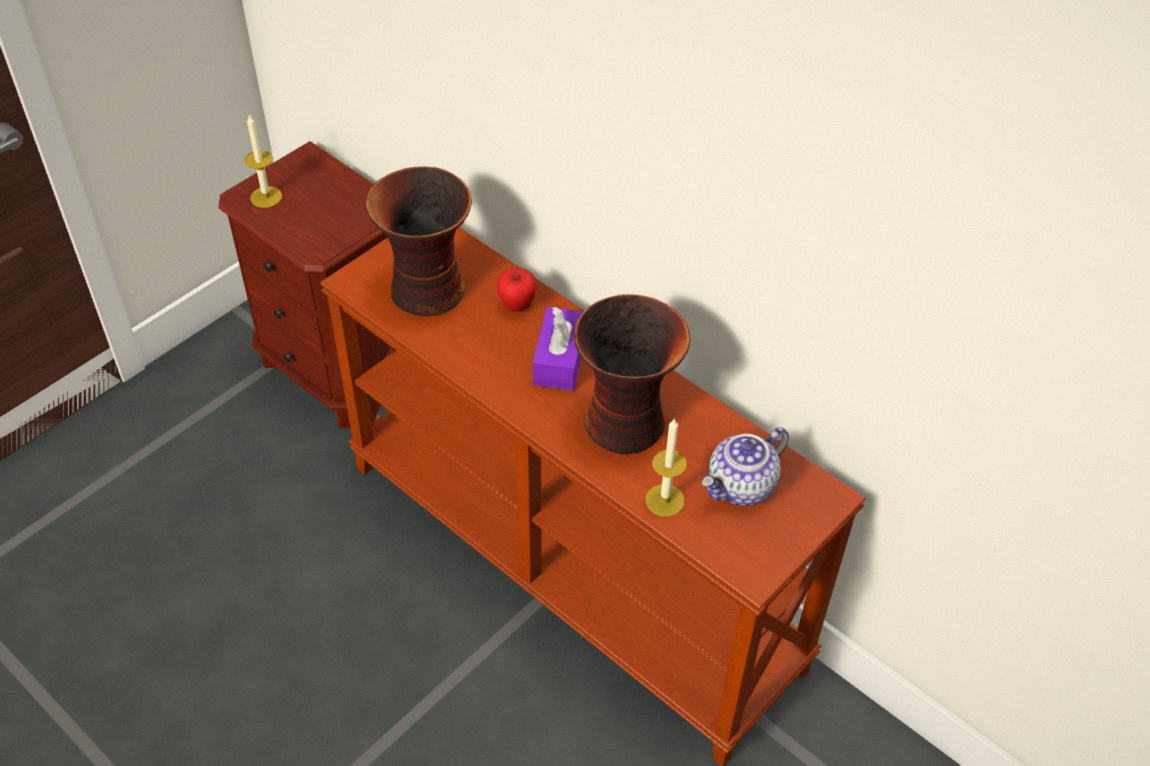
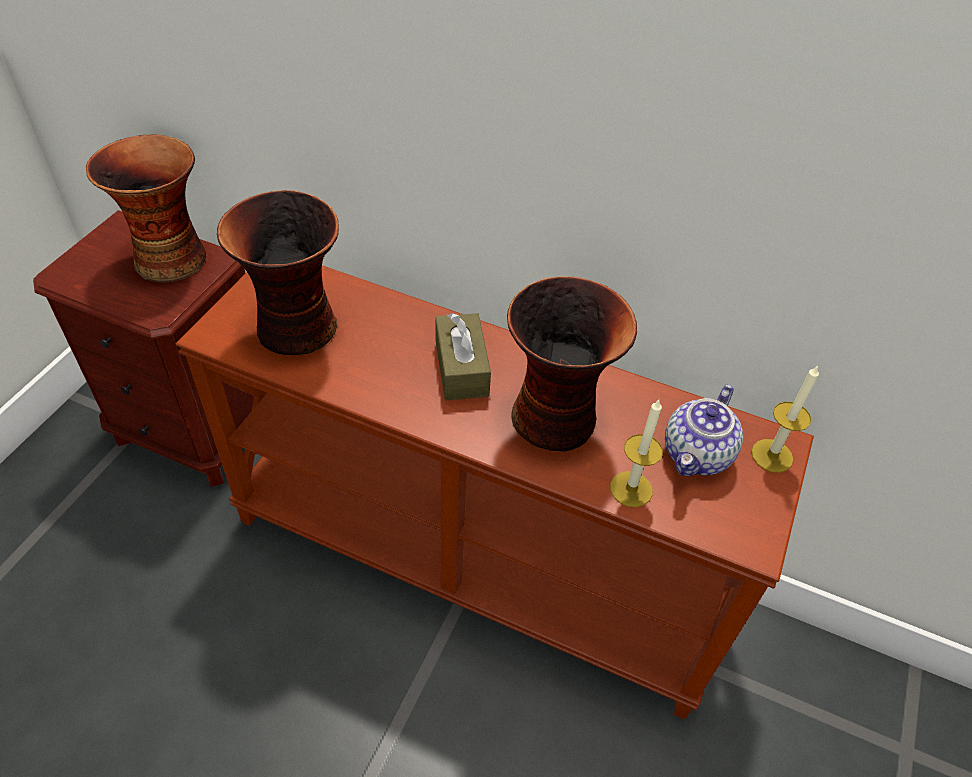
camera: 20 degrees left, 0 degrees up
candle [245,115,282,208] -> candle moved to [751,365,819,473]
apple [497,268,537,312] -> none
purple tissue box [533,307,584,391] -> brown tissue box [435,313,491,400]
none -> vase [86,134,206,282]

